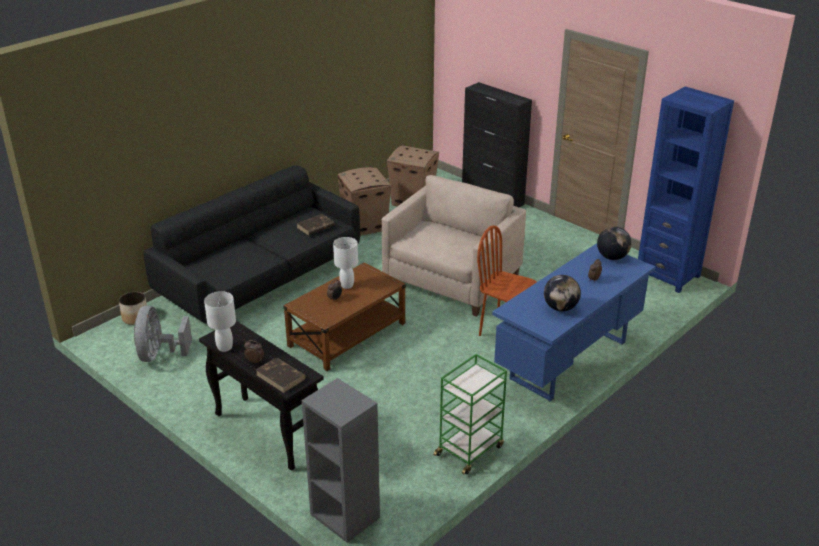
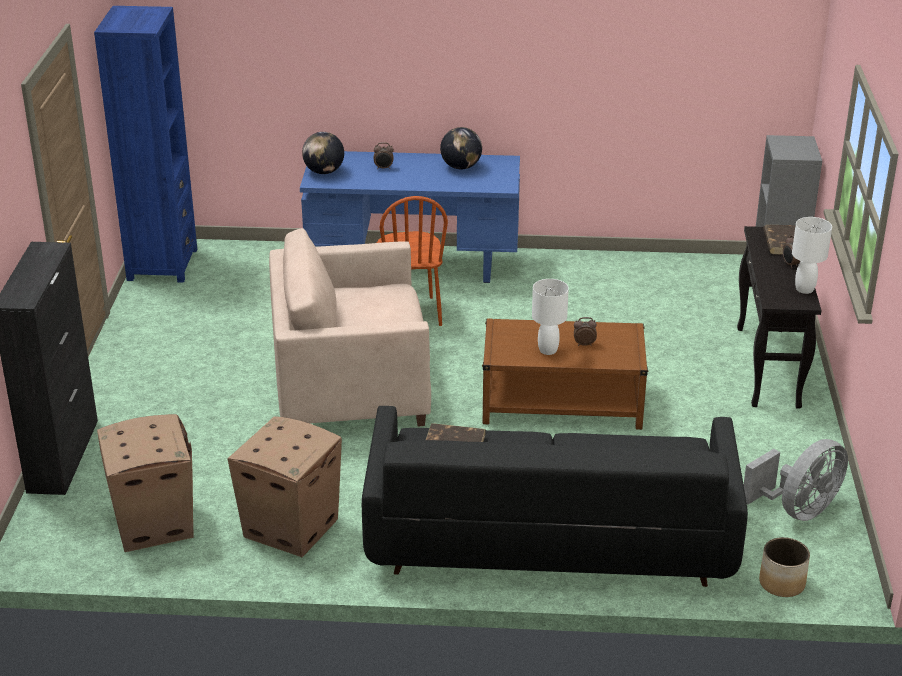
camera: 130 degrees left, 0 degrees up
green cart [433,354,507,474] -> none

